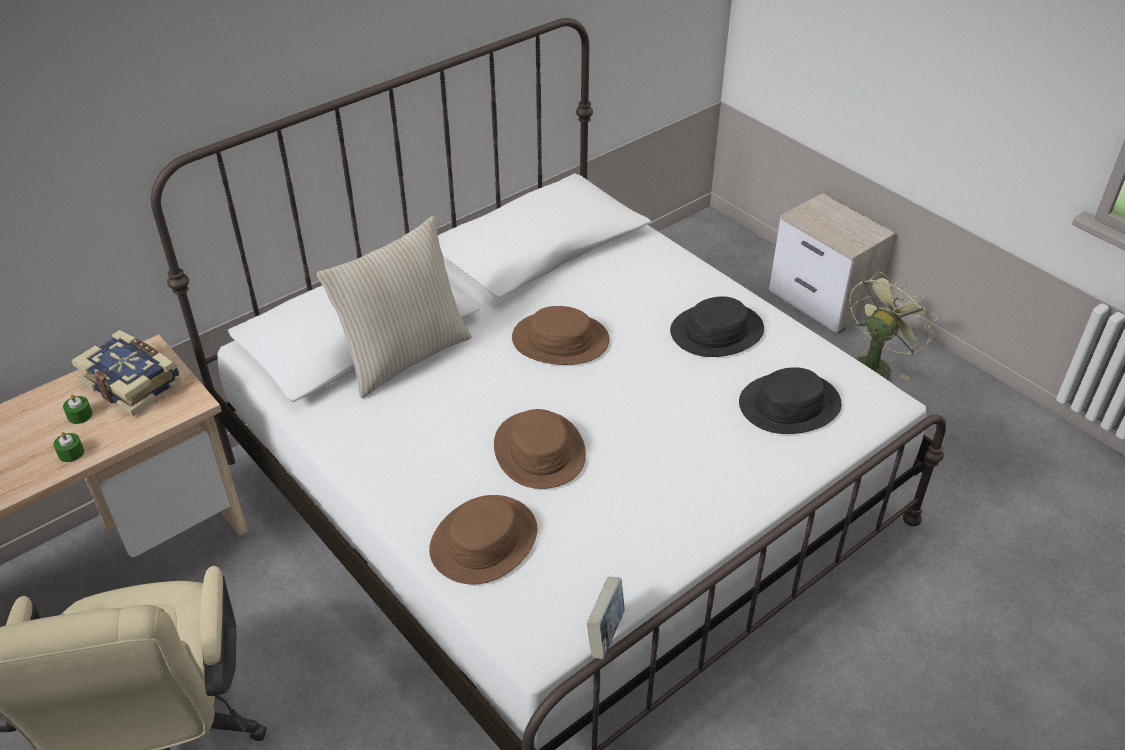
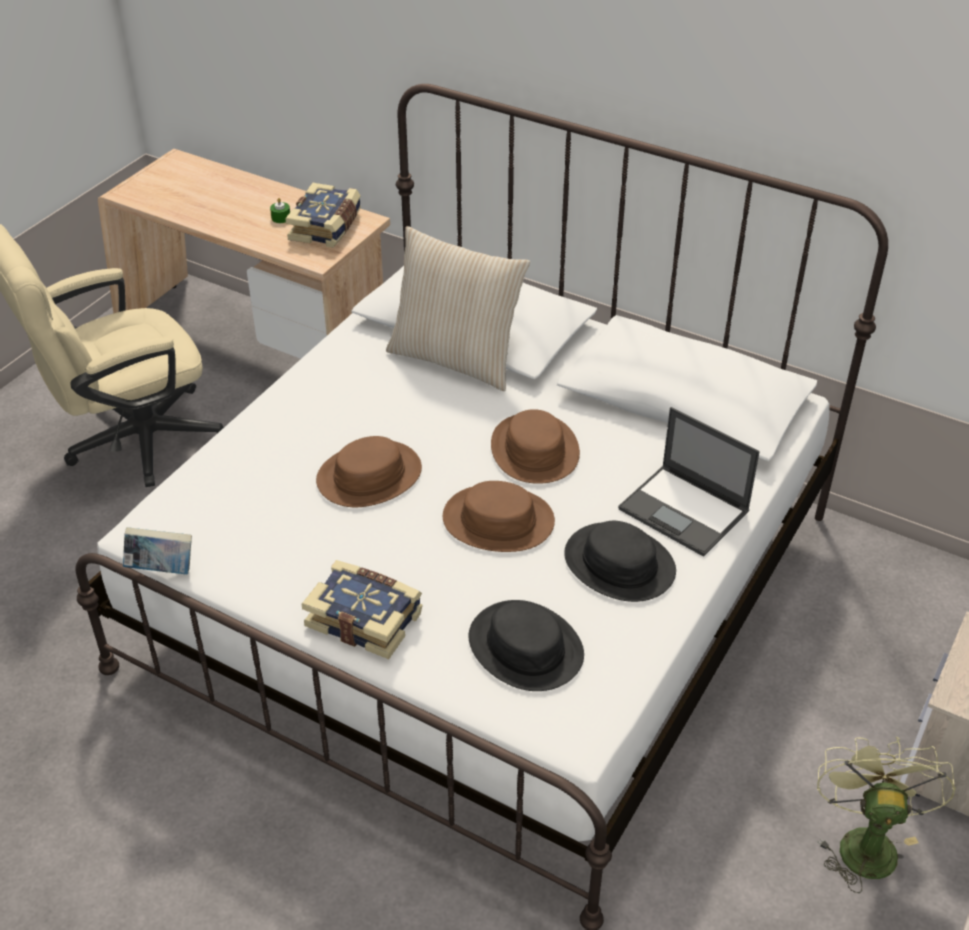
camera: 70 degrees right, 0 degrees up
green candle [53,432,84,462] -> none
brown hat [429,495,537,584] -> brown hat moved to [443,481,555,552]
green fan [846,271,938,381] -> green fan turned 105 degrees counterclockwise [817,736,956,893]
none -> book [302,560,423,659]
none -> laptop [618,407,760,557]

